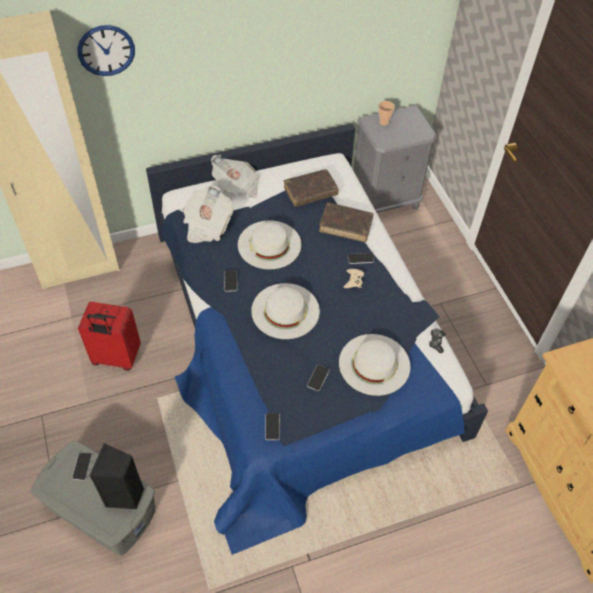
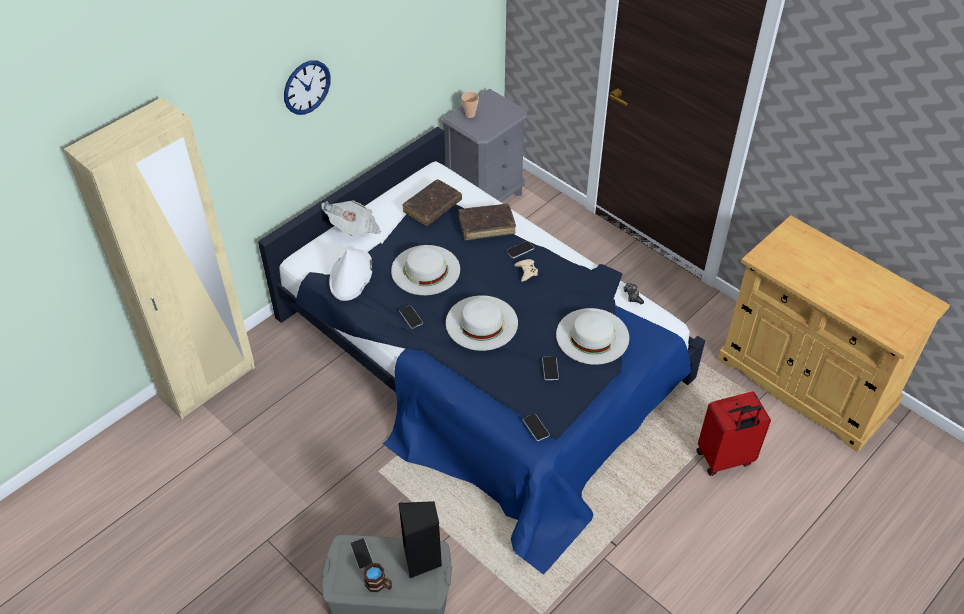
camera: 25 degrees left, 5 degrees down
wall clock [77,25,135,76] -> wall clock moved to [284,60,330,115]
red suitcase [78,302,141,371] -> red suitcase moved to [697,391,771,476]
newspaper [183,185,233,243] -> white hat [329,248,372,301]
none -> brown mug [363,563,392,592]

